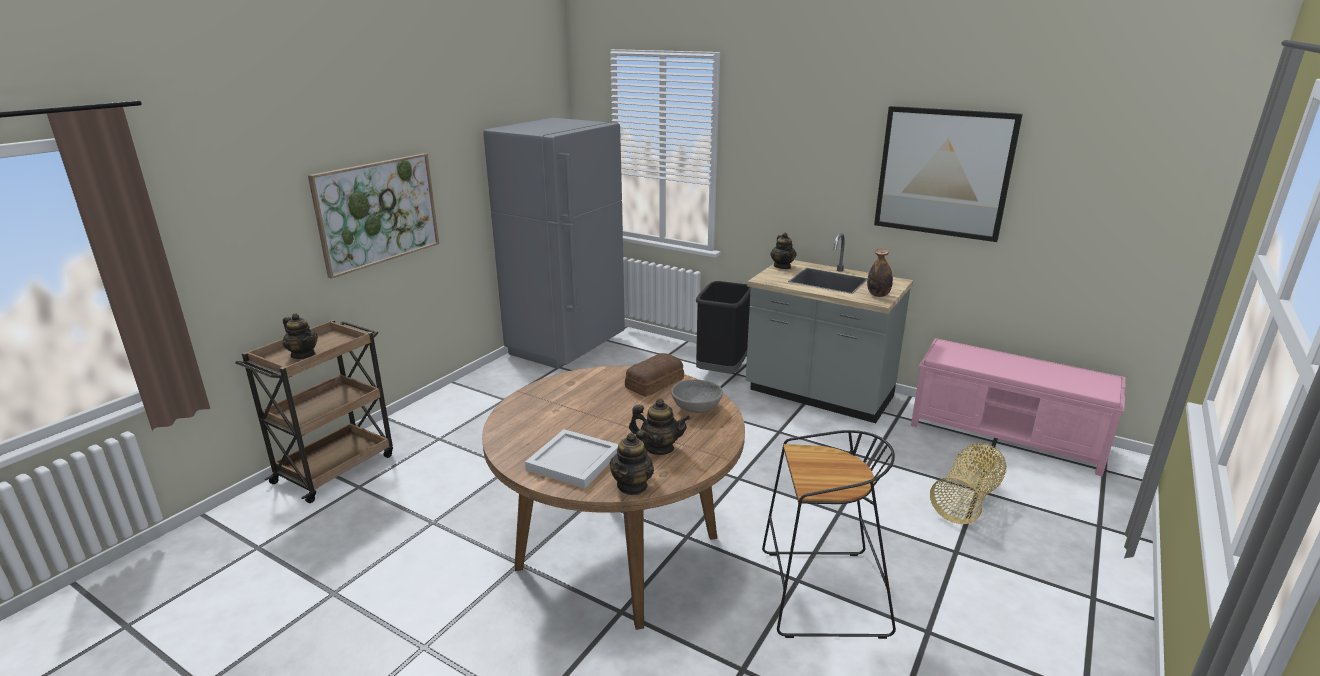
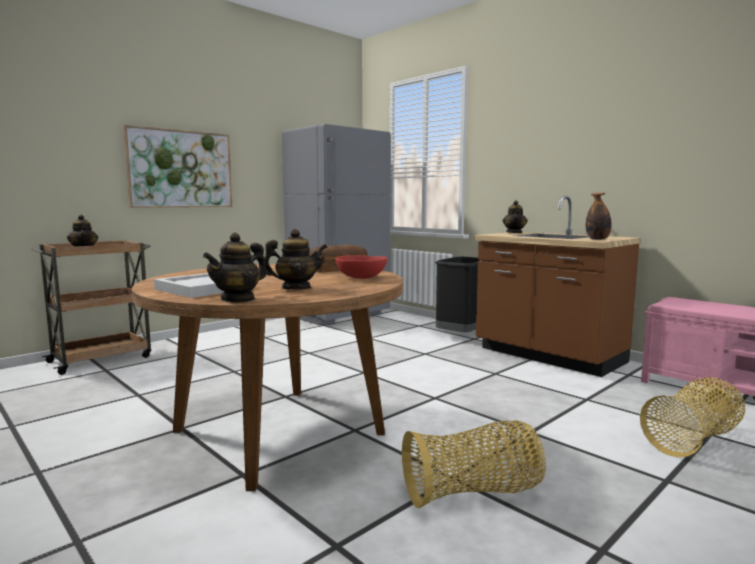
camera: 15 degrees right, 15 degrees down
teapot [629,398,690,455] -> teapot turned 45 degrees counterclockwise [264,229,328,289]
grey bowl [671,380,723,413] -> red bowl [335,255,387,279]
grey counter [746,233,913,423] -> brown counter [475,196,641,377]
black stool [762,430,896,639] -> basket [402,421,546,508]
picture [874,106,1023,242] -> none

